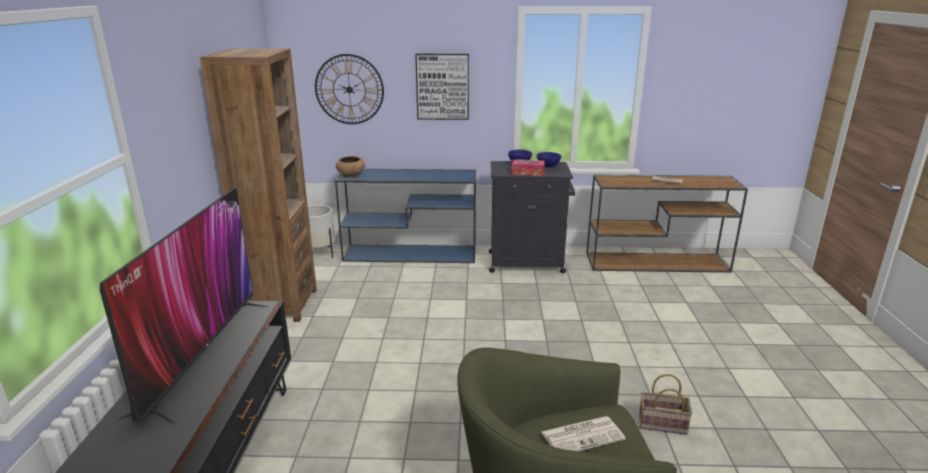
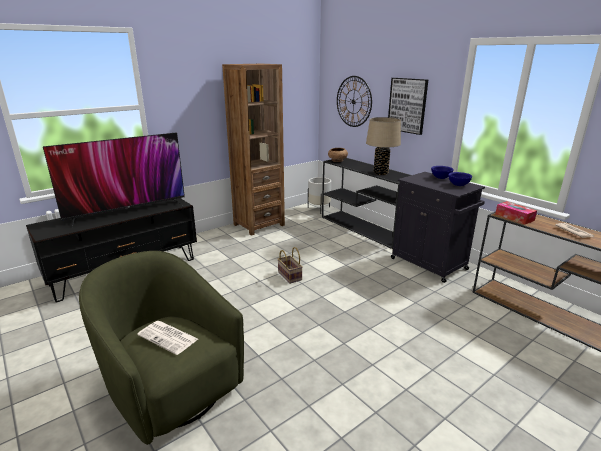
camera: 50 degrees right, 0 degrees up
blue console table [335,169,476,263] -> black console table [322,158,411,249]
tissue box [512,159,545,176] -> tissue box moved to [495,201,537,224]
basket [639,374,692,435] -> basket moved to [277,247,303,284]
none -> beige table lamp [366,117,401,175]

